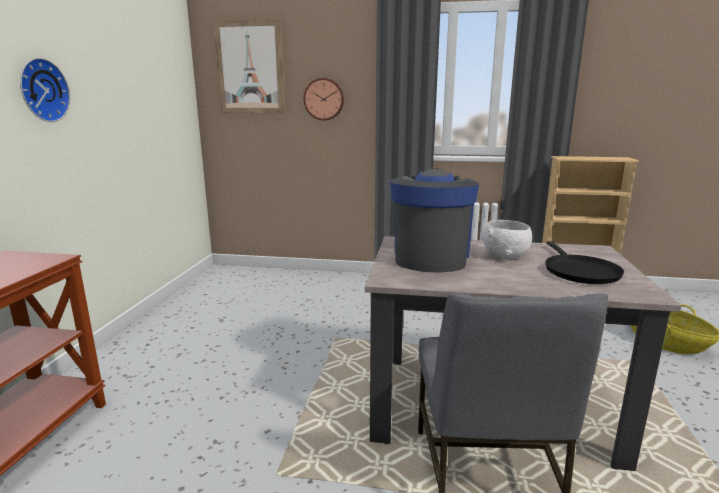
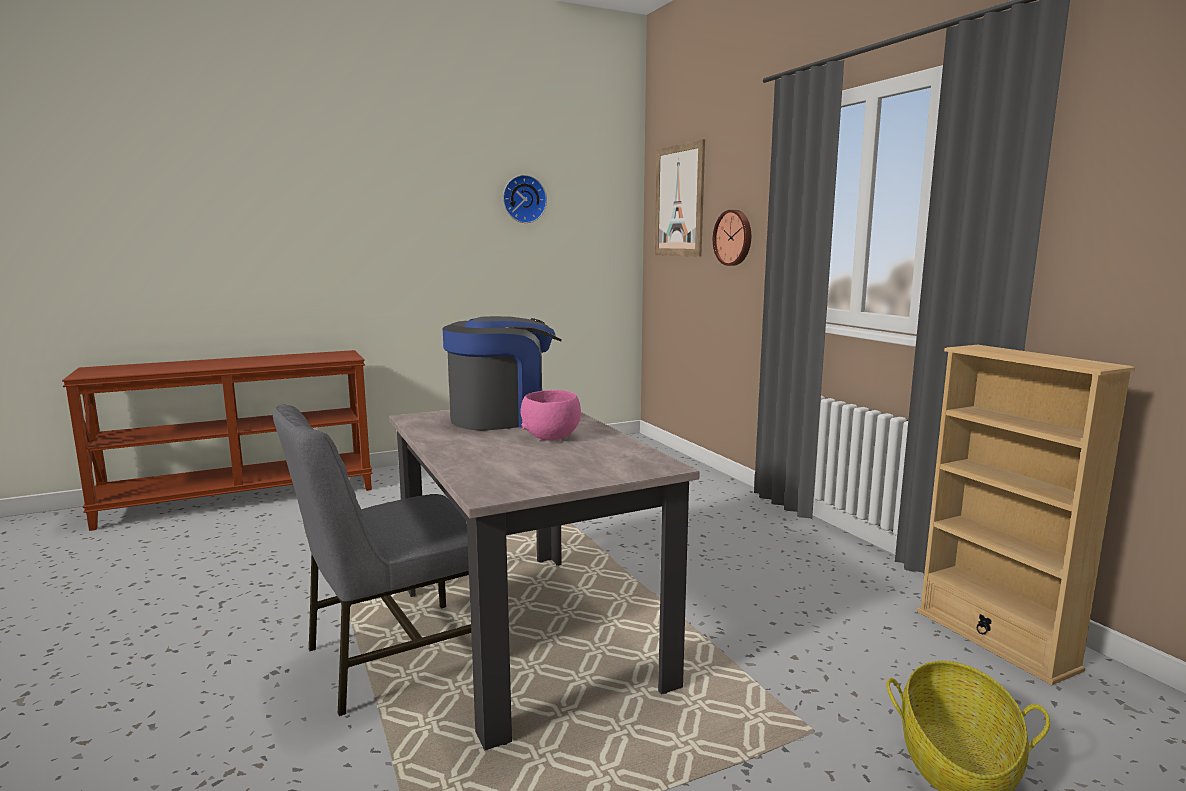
camera: 55 degrees right, 5 degrees down
wall clock [20,58,70,122] -> wall clock moved to [503,175,547,223]
white bowl [482,220,532,259] -> pink bowl [521,390,581,441]
black frying pan [545,241,624,284] -> none

